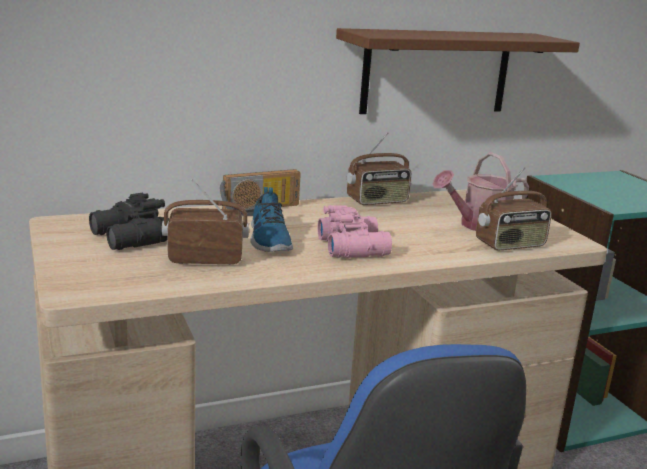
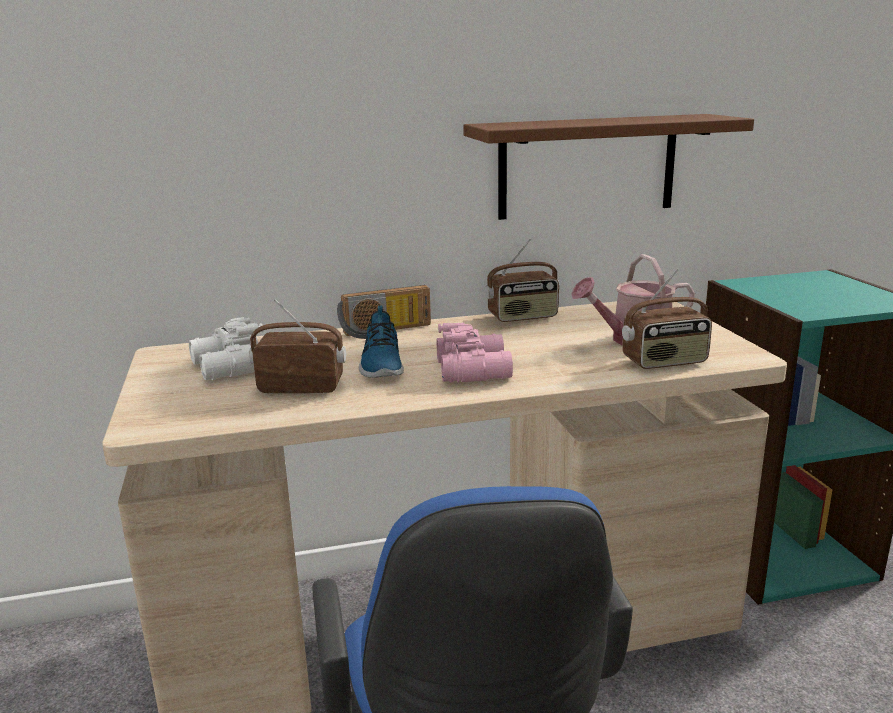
camera: 10 degrees right, 0 degrees up
black binoculars [89,193,169,250] -> white binoculars [189,317,264,380]

